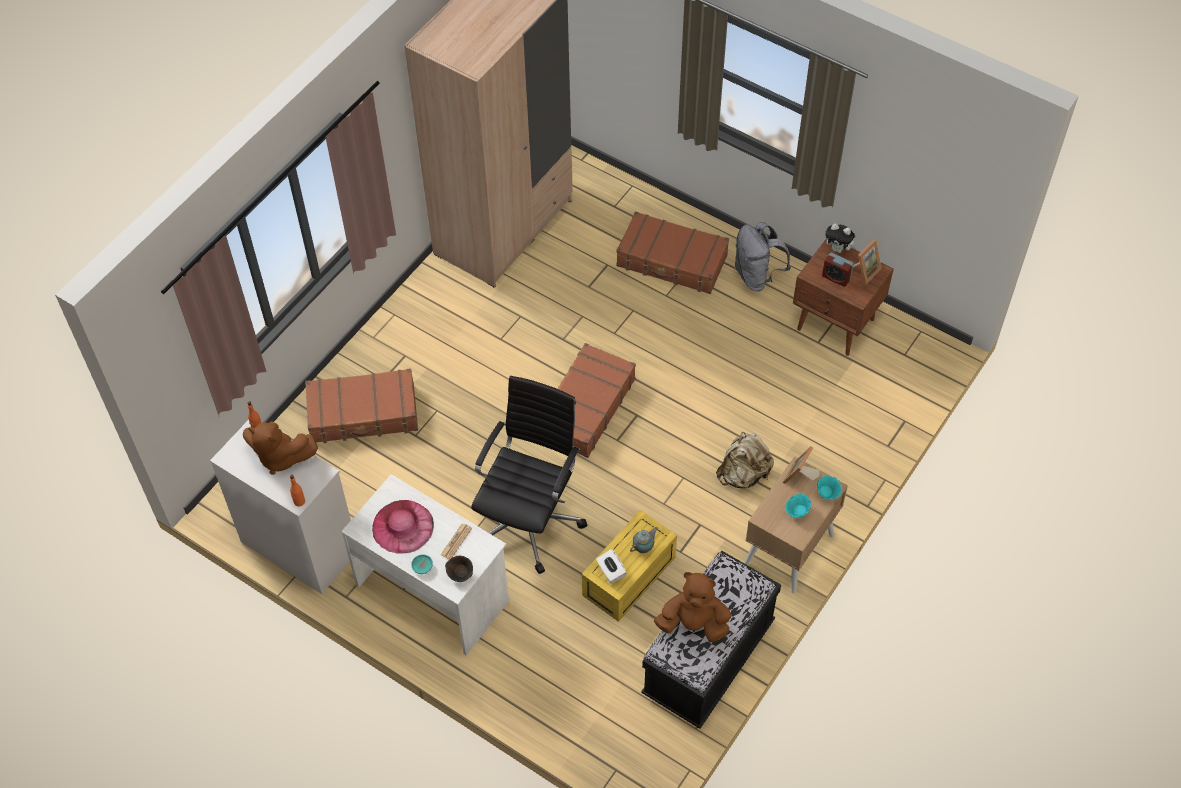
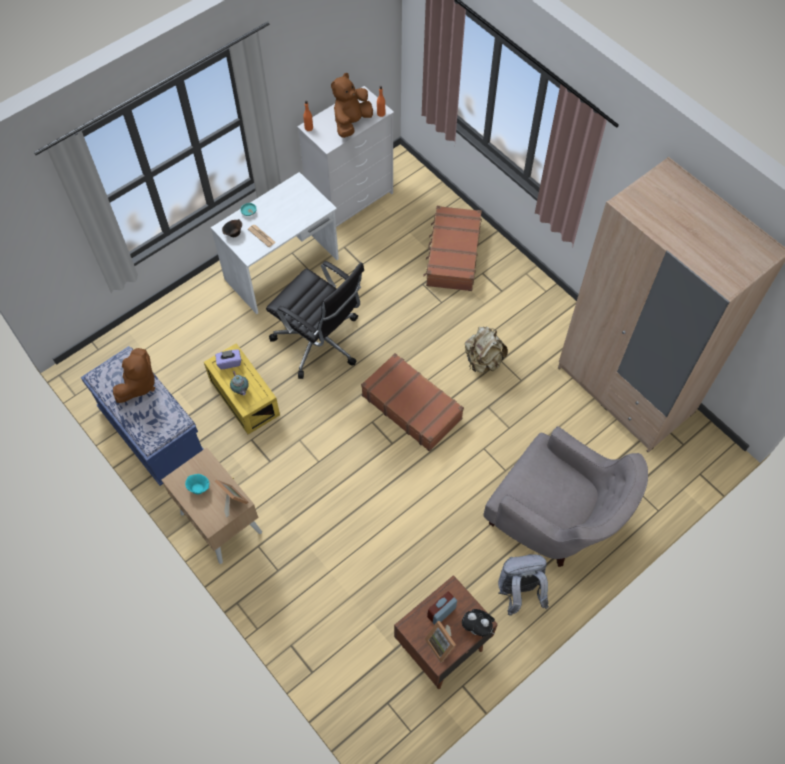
camera: 105 degrees right, 5 degrees up
pink hat [372,500,434,554] -> none
white tissue box [596,549,627,583] -> purple tissue box [215,350,241,370]
brown suitcase [616,211,729,294] -> grey armchair [484,426,648,567]
black bench [641,551,781,729] -> blue bench [81,346,204,486]
beige backpack [716,432,774,488] -> beige backpack moved to [465,327,508,373]
turquoise bowl [817,476,842,500] -> none
plush toy [825,223,856,253] -> plush toy turned 105 degrees counterclockwise [462,609,495,637]

